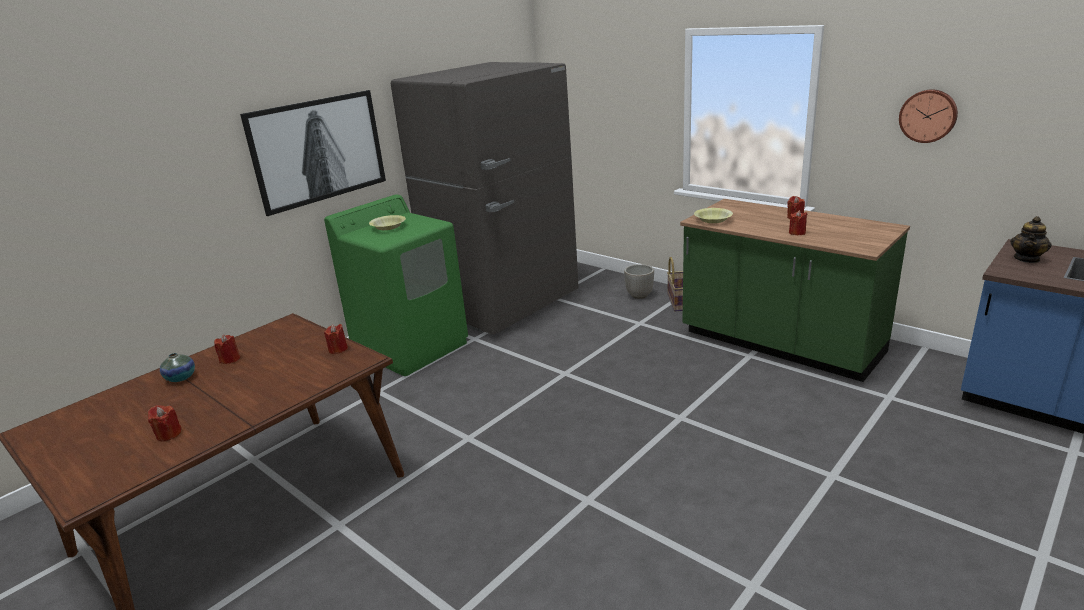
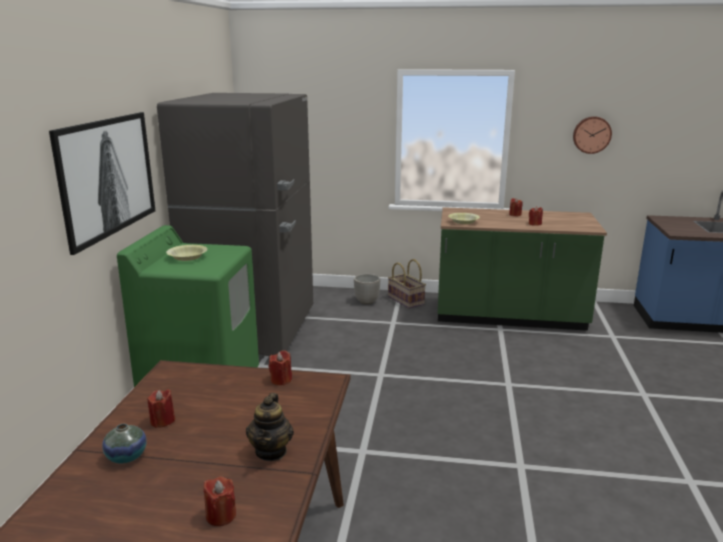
camera: 35 degrees left, 5 degrees down
teapot [1010,216,1052,263] -> teapot moved to [246,393,294,461]

